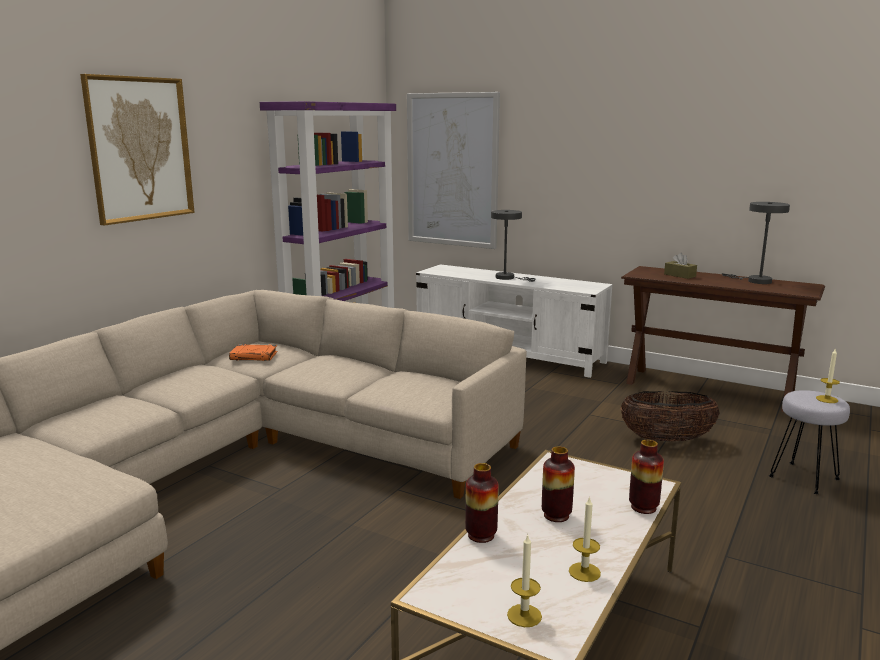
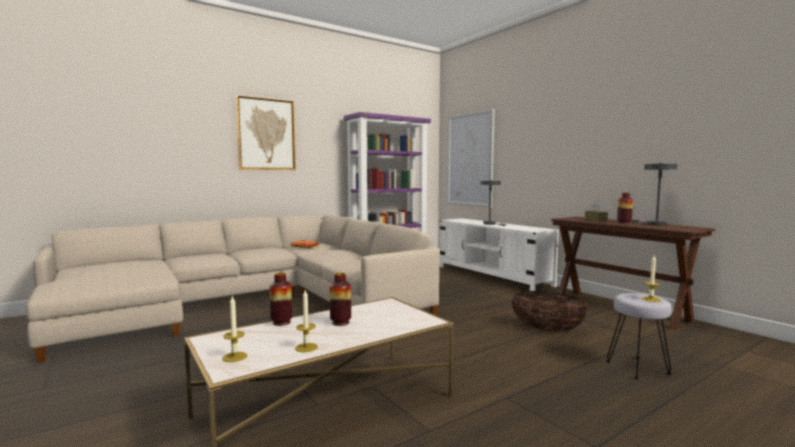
camera: 25 degrees right, 10 degrees down
vase [629,440,664,514] -> vase moved to [617,193,633,224]

